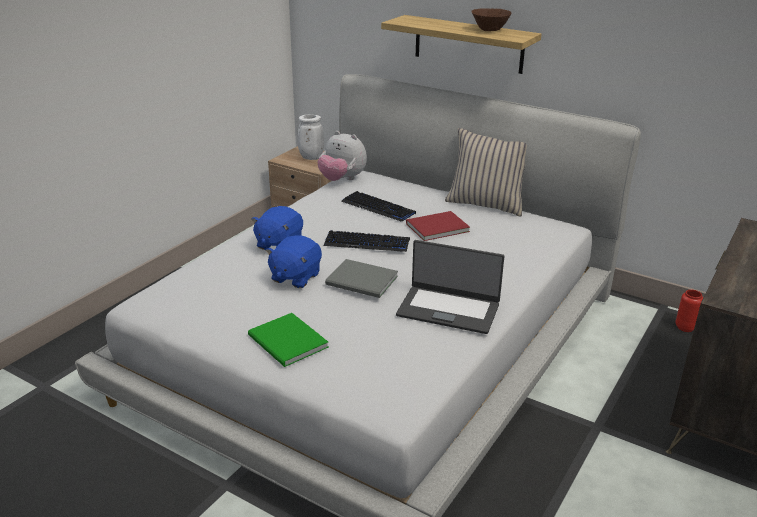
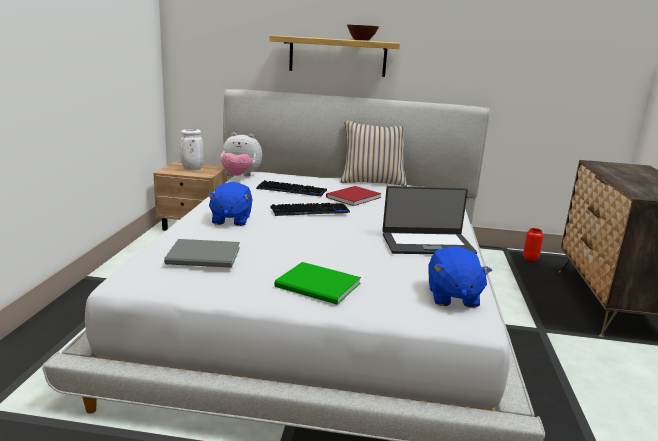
camera: 25 degrees left, 10 degrees down
blue plush toy [265,235,322,288] -> blue plush toy moved to [428,246,492,308]
grey book [325,259,398,298] -> grey book moved to [164,239,240,268]

